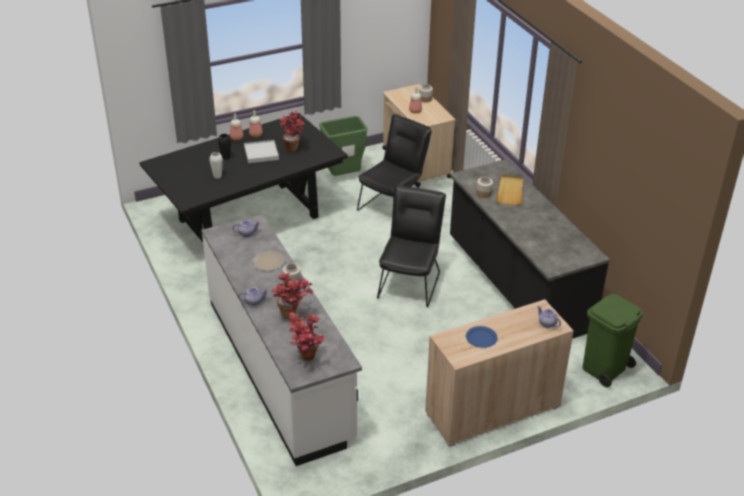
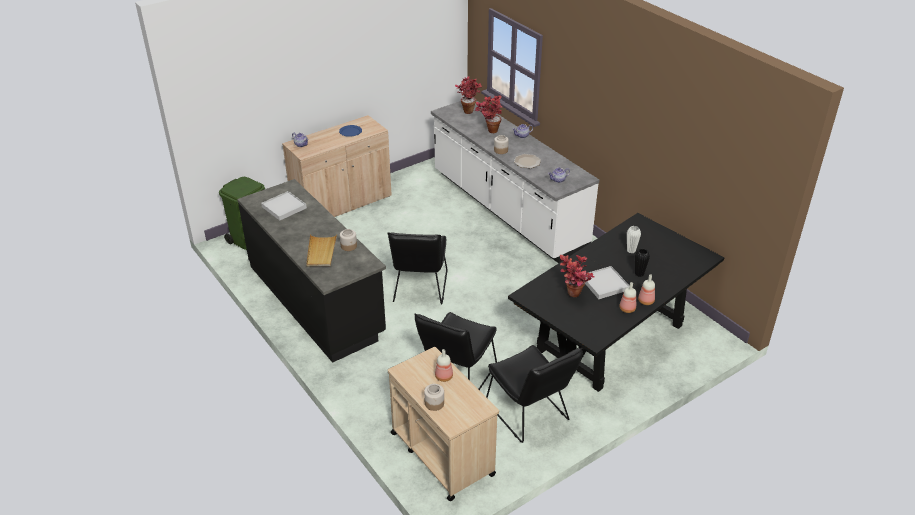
camera: 170 degrees right, 0 degrees up
green trash can [319,116,368,176] -> black chair [486,345,583,443]
none -> white tray [261,191,307,221]

